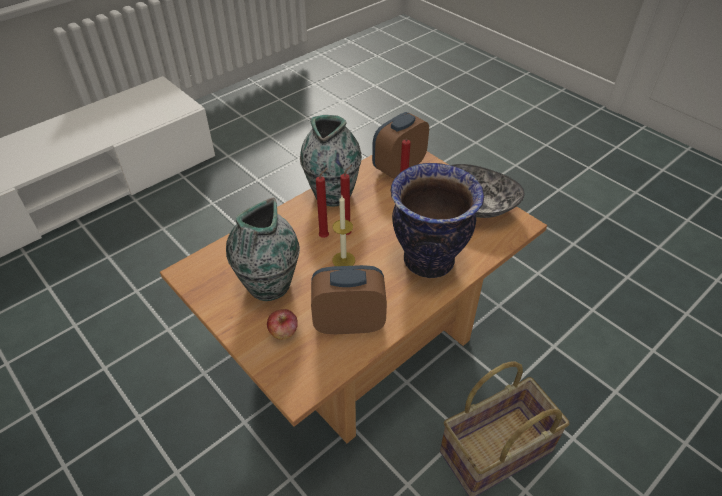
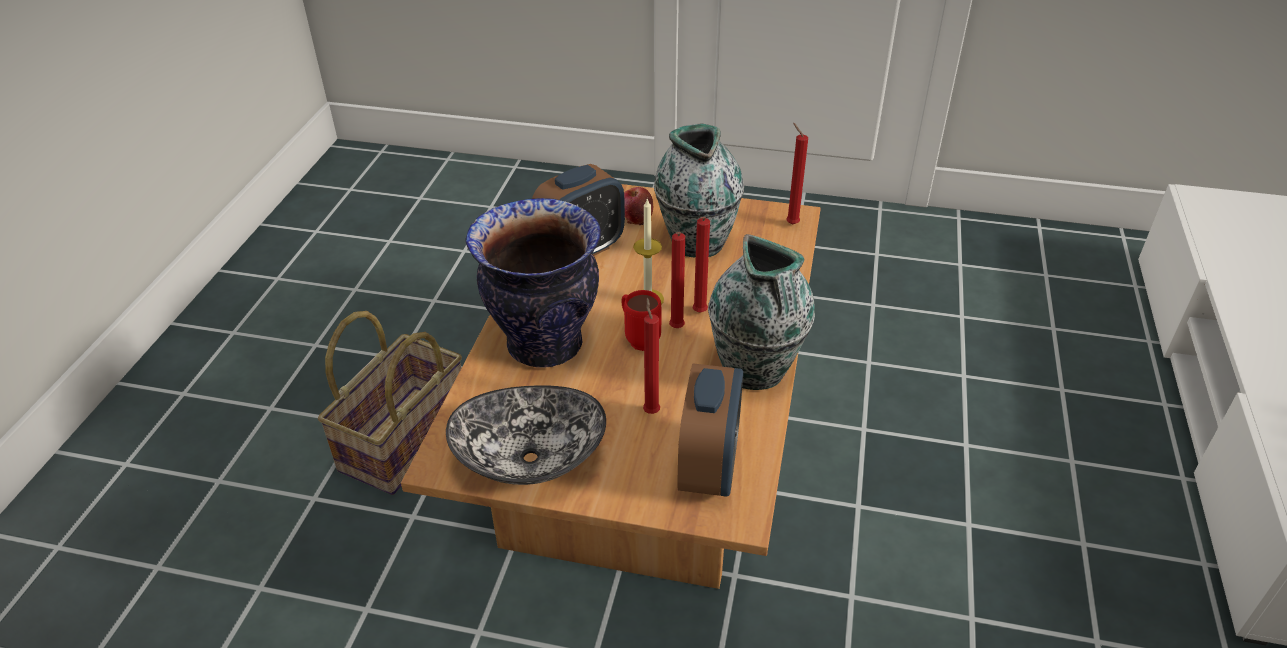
camera: 145 degrees right, 5 degrees down
none -> red mug [621,290,661,351]
none -> red candle [786,123,808,225]

